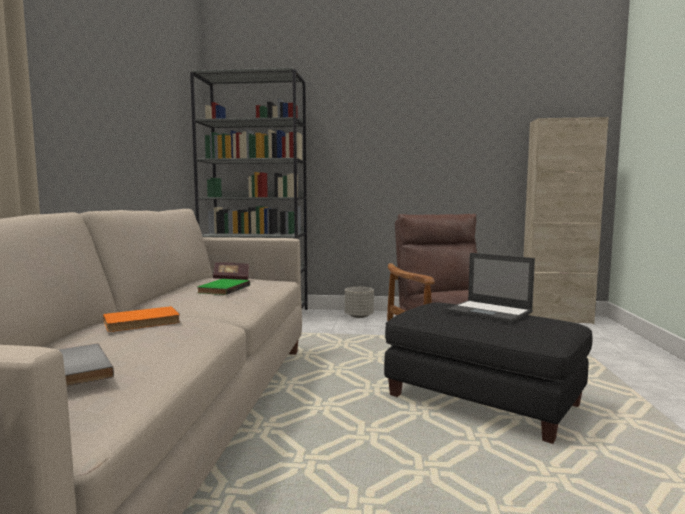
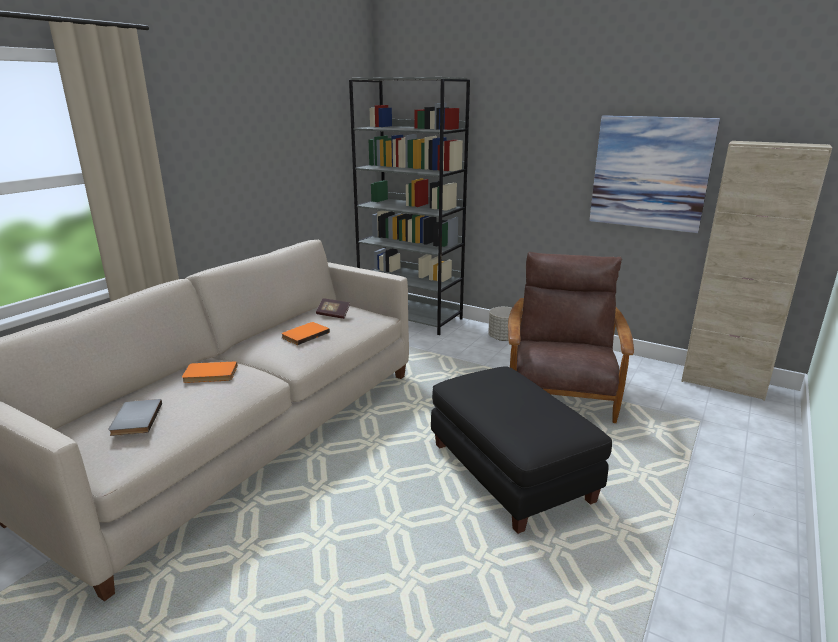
camera: 25 degrees right, 15 degrees up
green book [197,279,250,295] -> orange book [281,322,330,345]
laptop [445,253,535,323] -> none
none -> picture [589,115,720,233]

